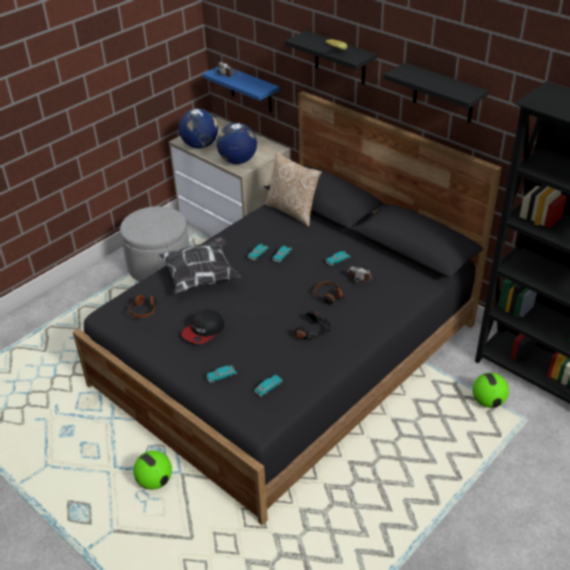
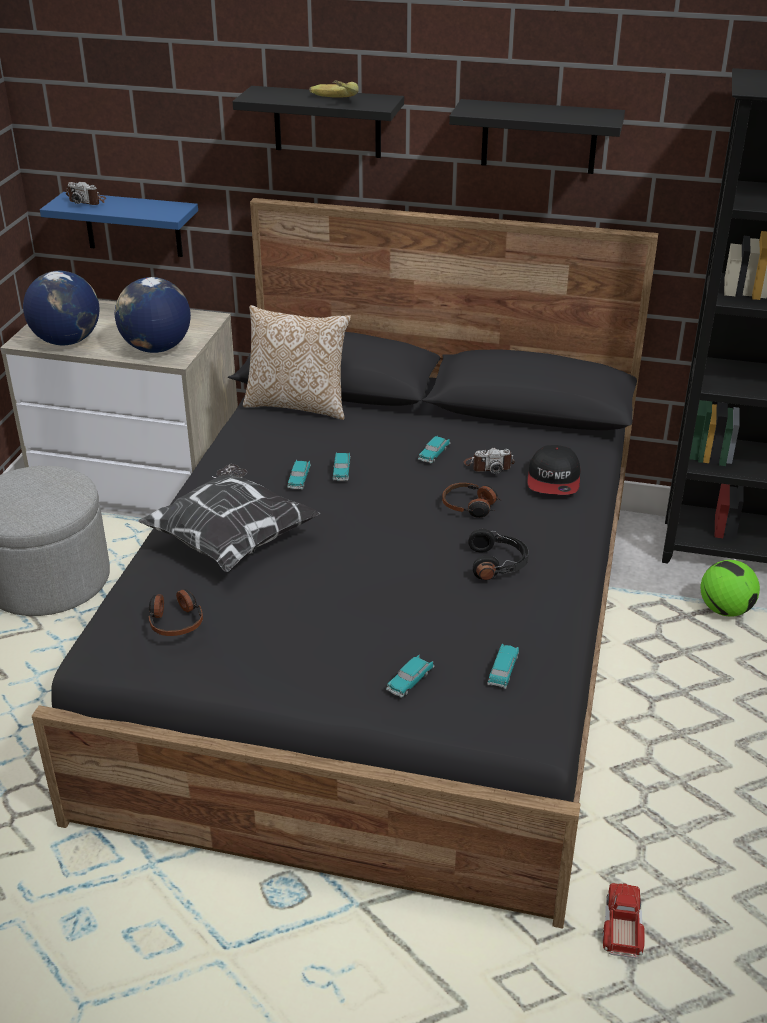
camera: 30 degrees left, 5 degrees down
football [133,451,172,490] -> none
cap [181,309,225,344] -> cap moved to [527,445,580,495]
none -> toy truck [602,883,645,958]

